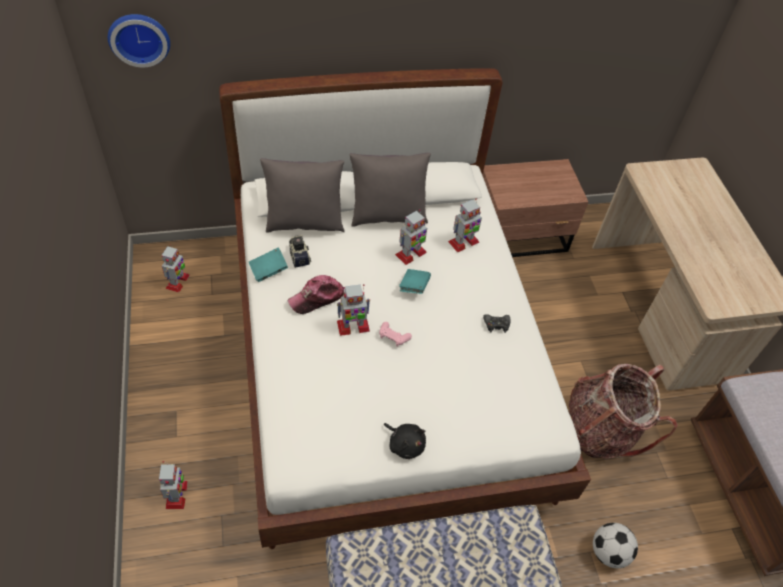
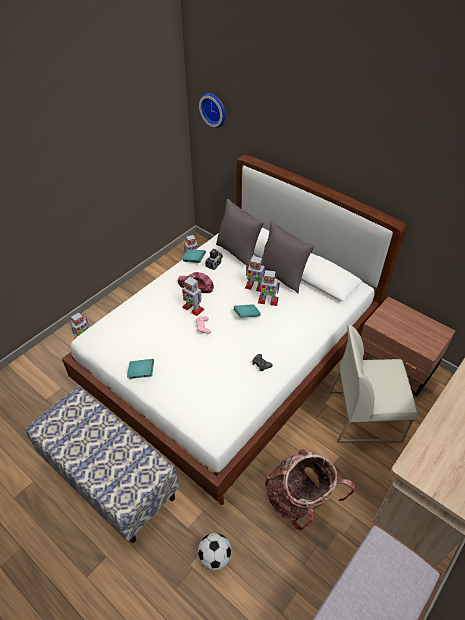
camera: 55 degrees right, 5 degrees down
black plush toy [383,423,426,459] -> turquoise book [127,359,154,379]
toy robot [448,199,482,252] -> toy robot moved to [245,256,265,292]
none -> white chair [329,324,417,443]

